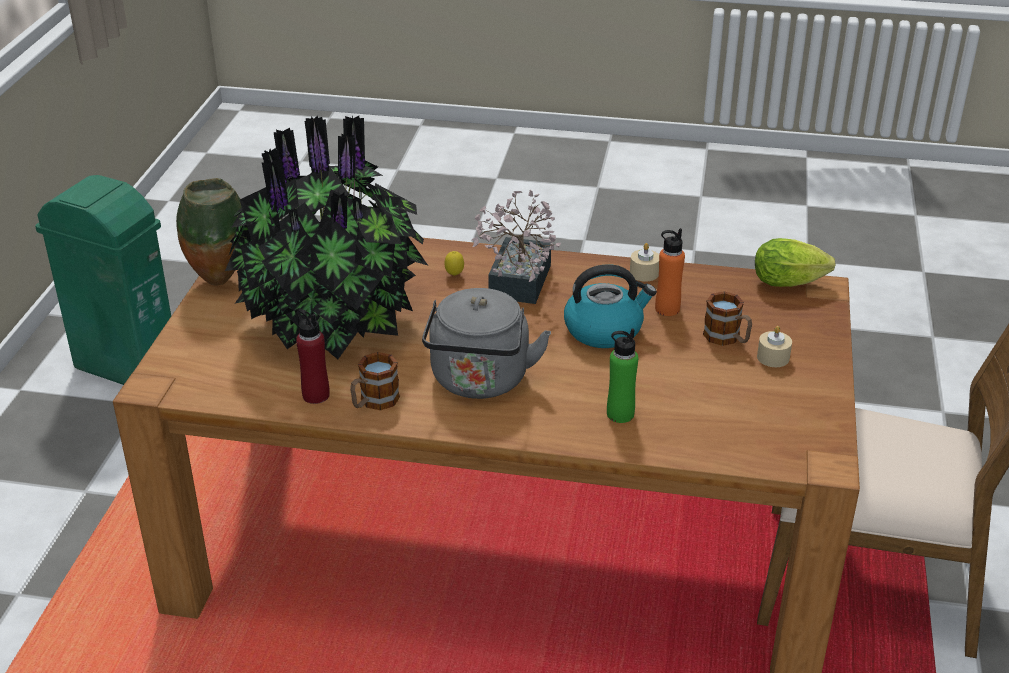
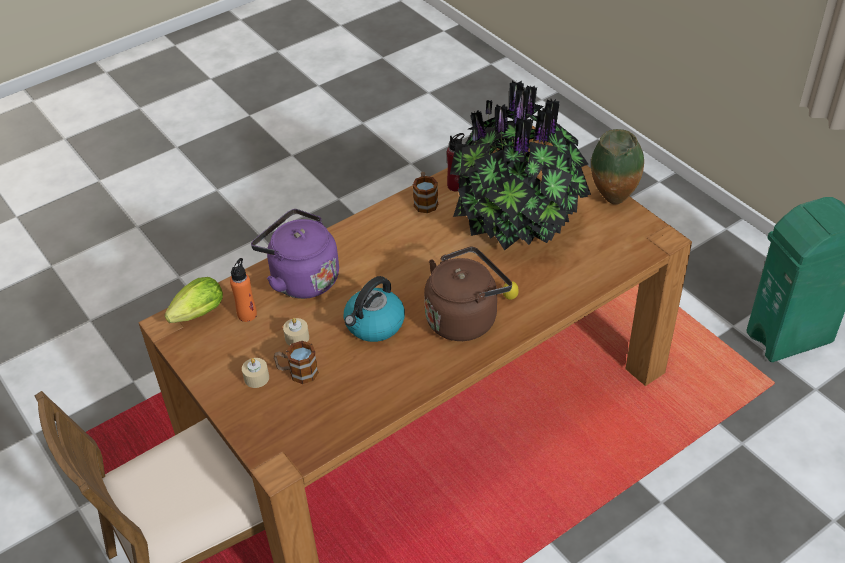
camera: 135 degrees right, 10 degrees up
grey kettle [422,288,551,399] -> none
potted plant [472,190,561,304] -> brown kettle [424,247,512,341]
green bottle [607,328,638,423] -> purple kettle [251,209,339,299]
beige candle [630,243,659,282] -> beige candle moved to [283,318,309,346]
orange bottle [655,228,685,316] -> orange bottle moved to [230,258,257,322]
lettuce [755,238,836,287] -> lettuce moved to [164,277,223,323]

